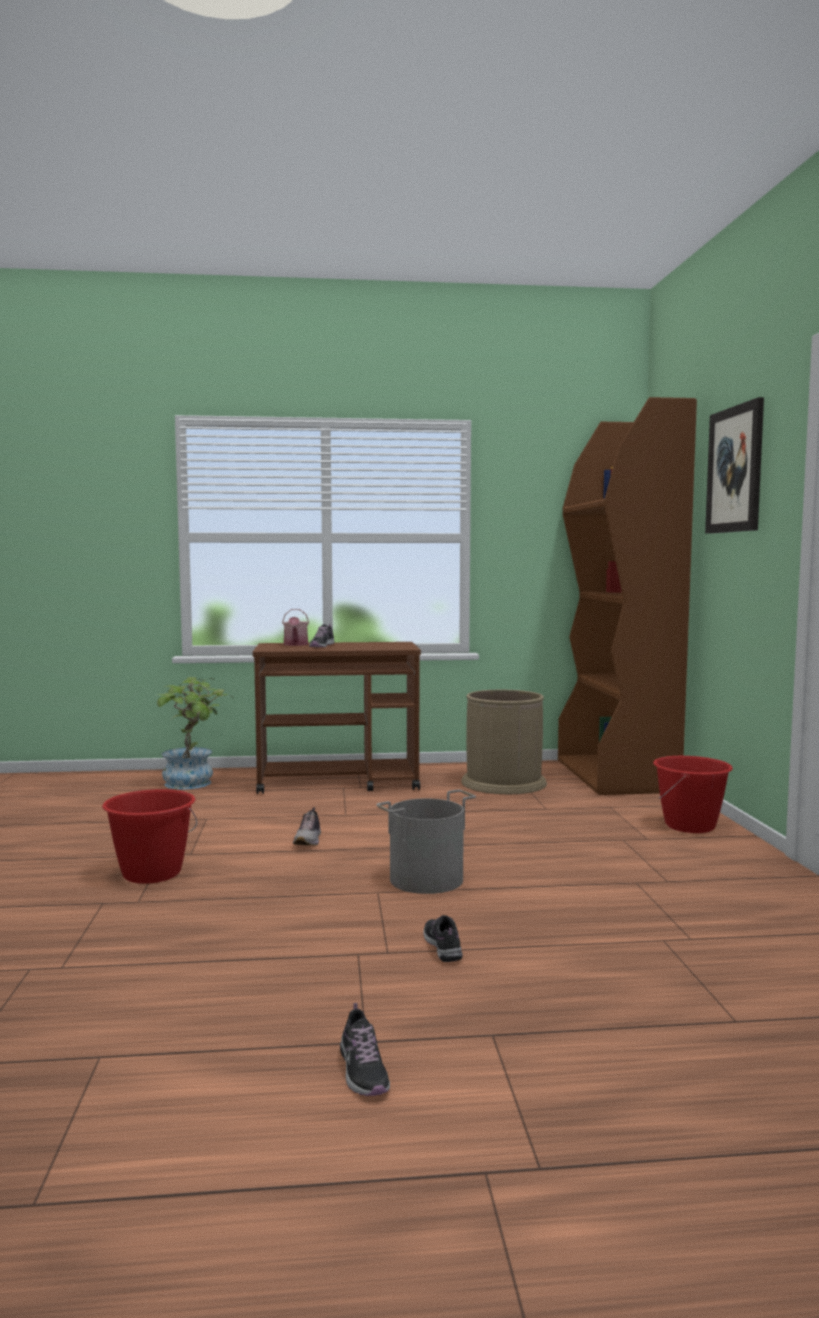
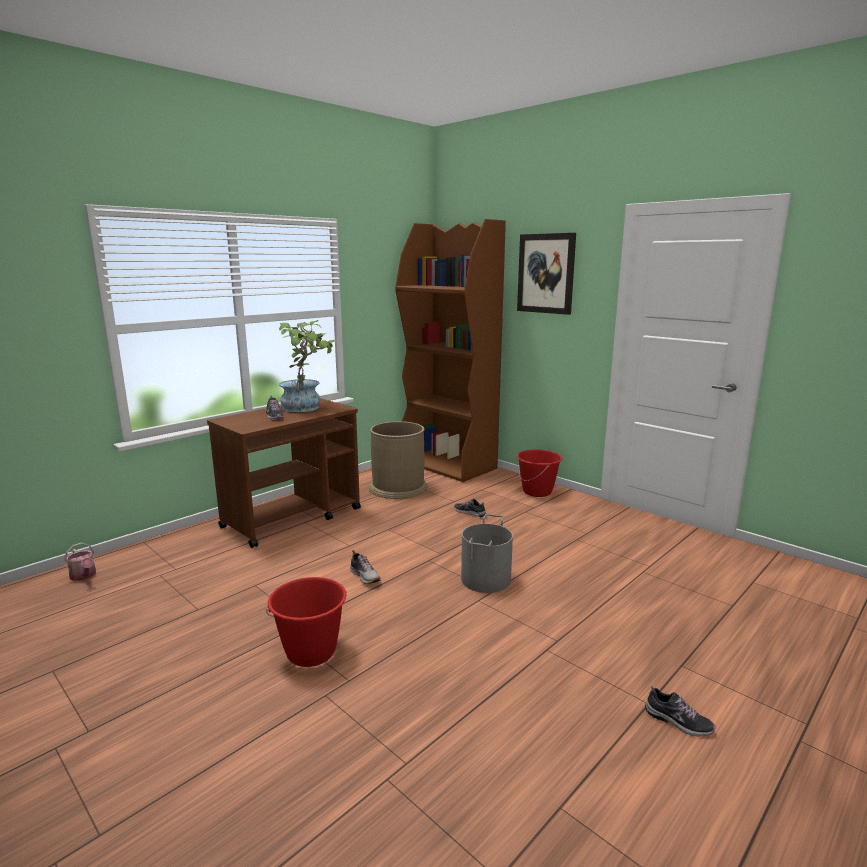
camera: 40 degrees left, 10 degrees up
potted plant [157,677,234,789] -> potted plant moved to [279,320,338,412]
watering can [282,609,309,646] -> watering can moved to [65,542,96,581]
shoe [424,915,463,962] -> shoe moved to [454,499,486,517]

